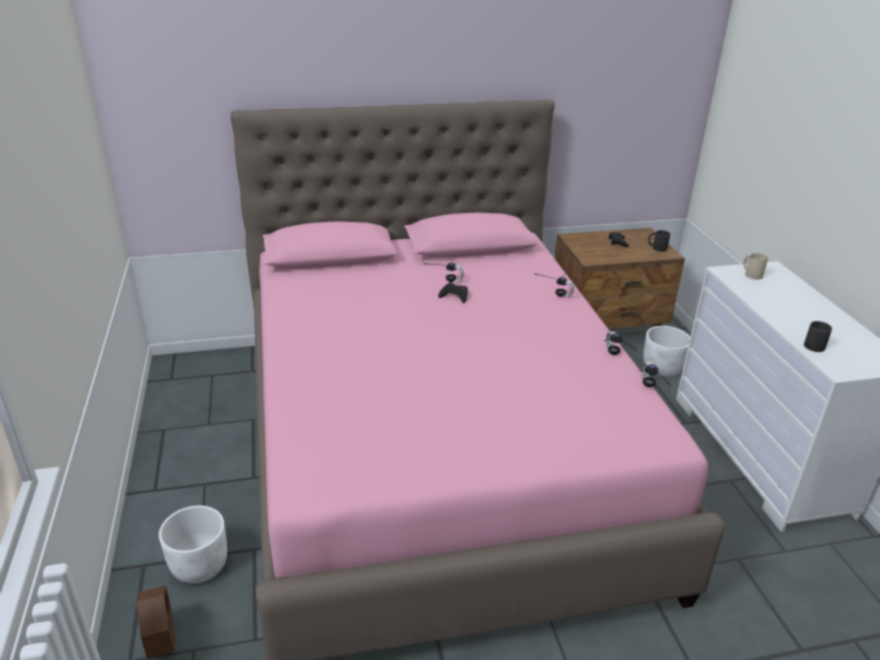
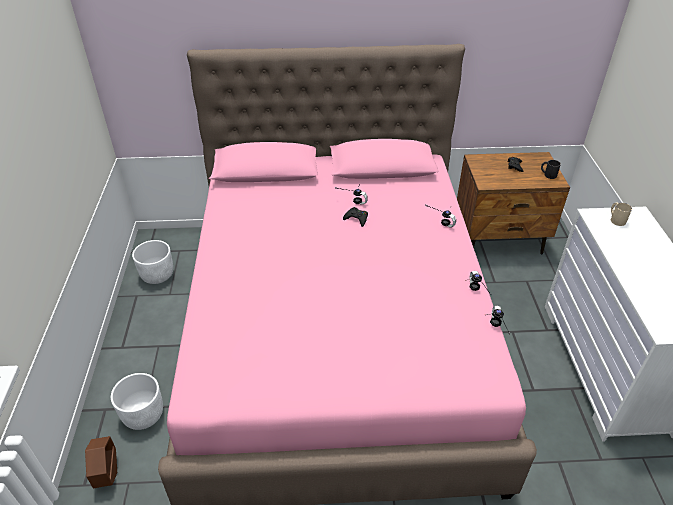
camera: 10 degrees right, 10 degrees up
white planter [643,326,690,377] -> white planter moved to [132,240,173,284]
black mug [804,321,832,352] -> none

